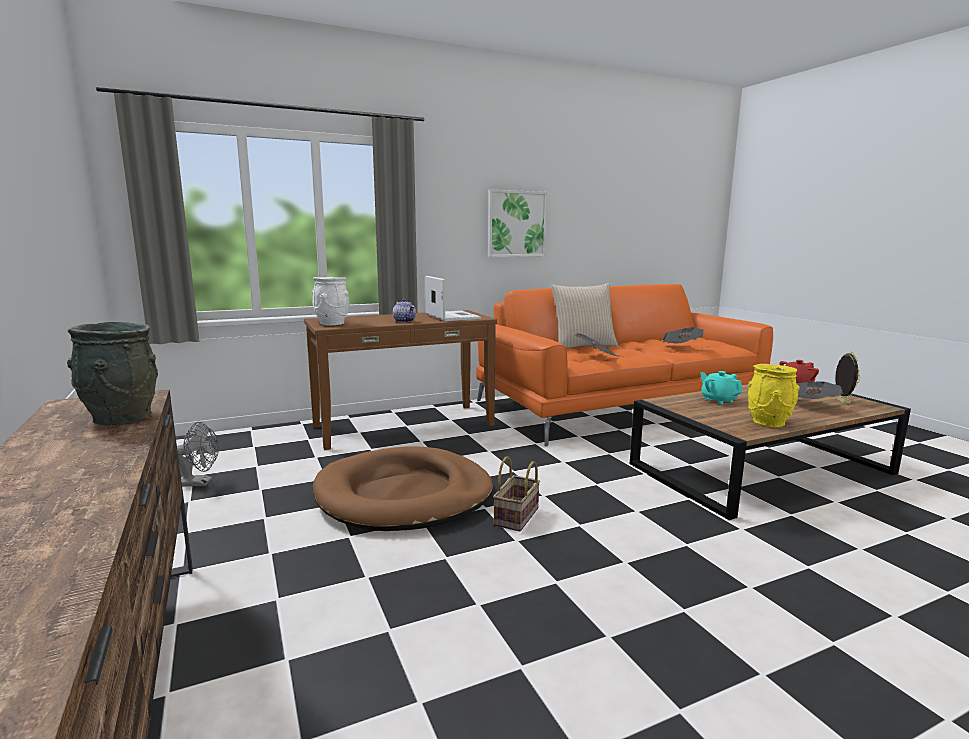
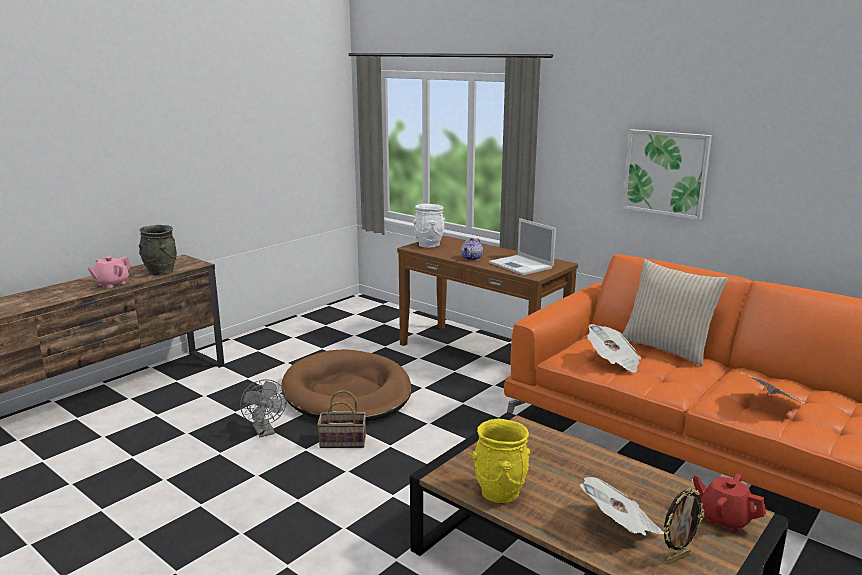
camera: 65 degrees right, 5 degrees up
grey fan [177,422,219,486] -> grey fan moved to [240,379,287,437]
laptop [425,276,481,321] -> laptop turned 105 degrees clockwise [489,218,556,275]
turquoise teapot [700,371,742,404] -> none
none -> pink teapot [88,256,131,288]

